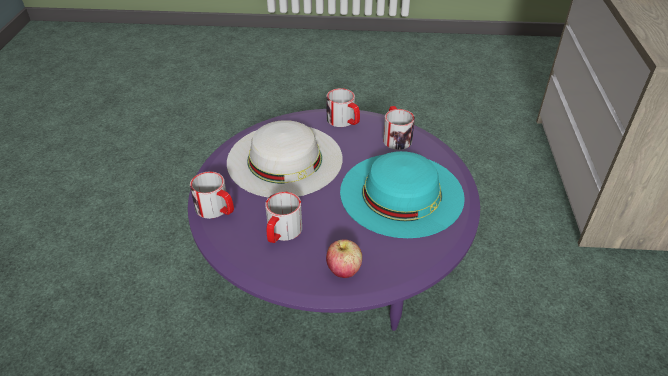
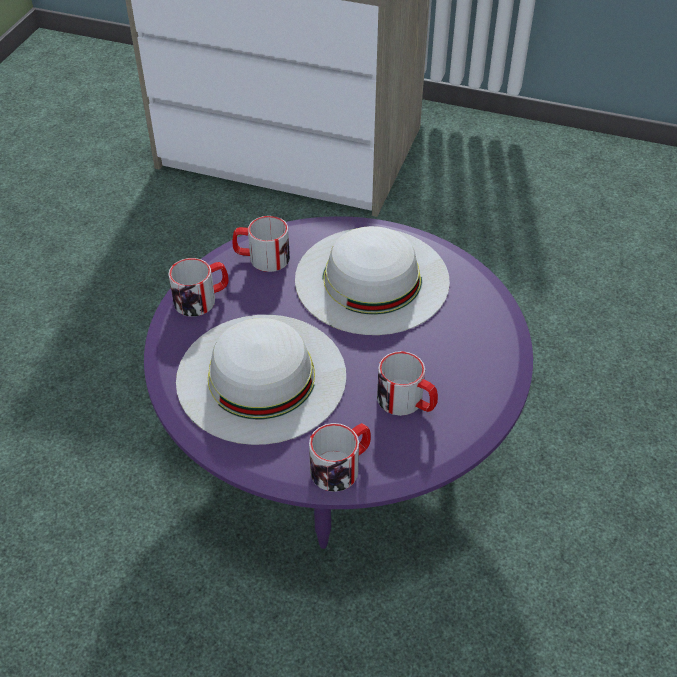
camera: 75 degrees left, 5 degrees up
apple [326,239,362,278] -> none
turquoise hat [340,151,465,238] -> white hat [295,226,450,335]

